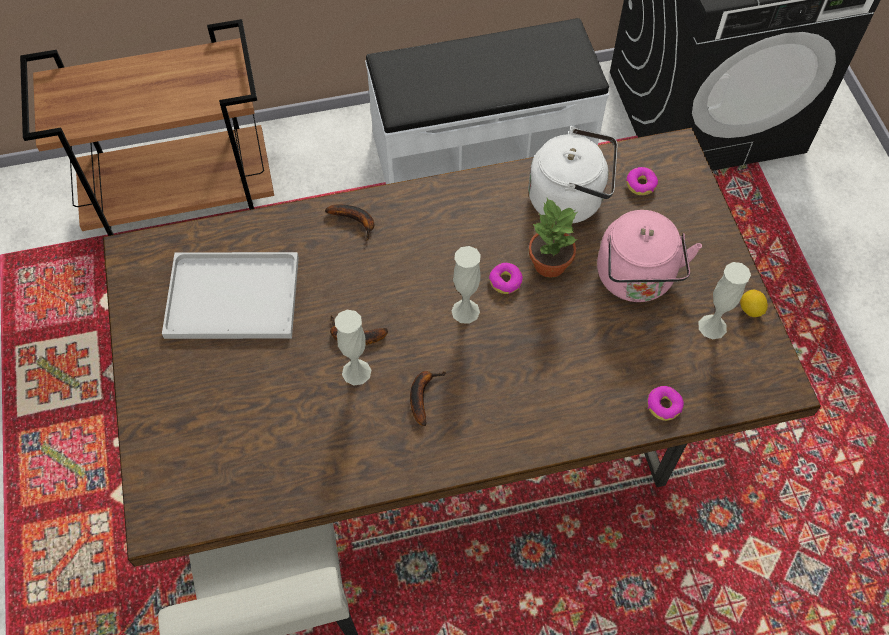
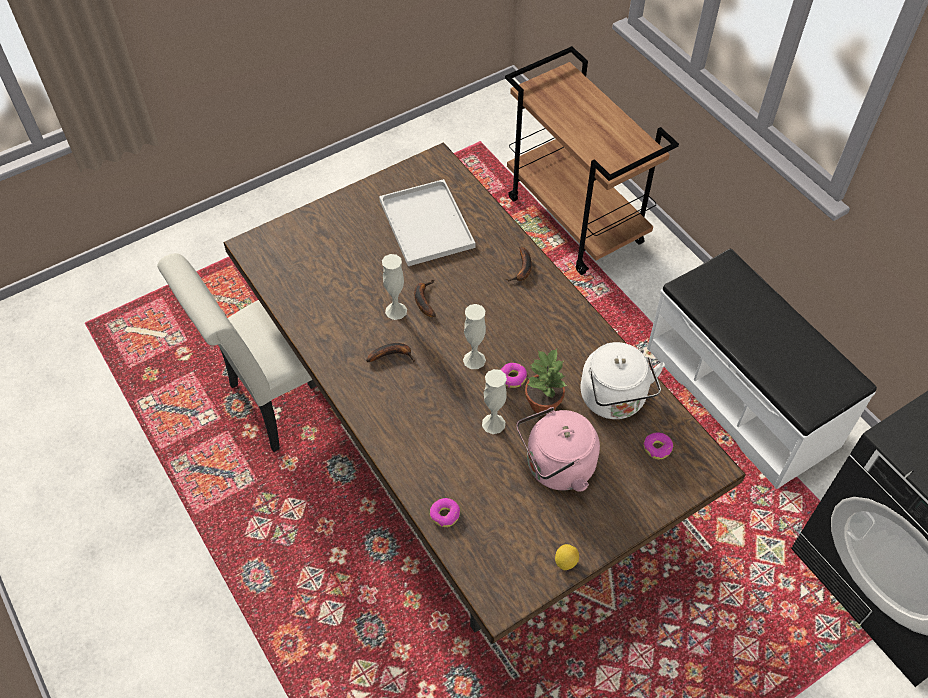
camera: 70 degrees right, 5 degrees down
white vase [699,262,751,339] -> white vase moved to [482,369,507,434]

